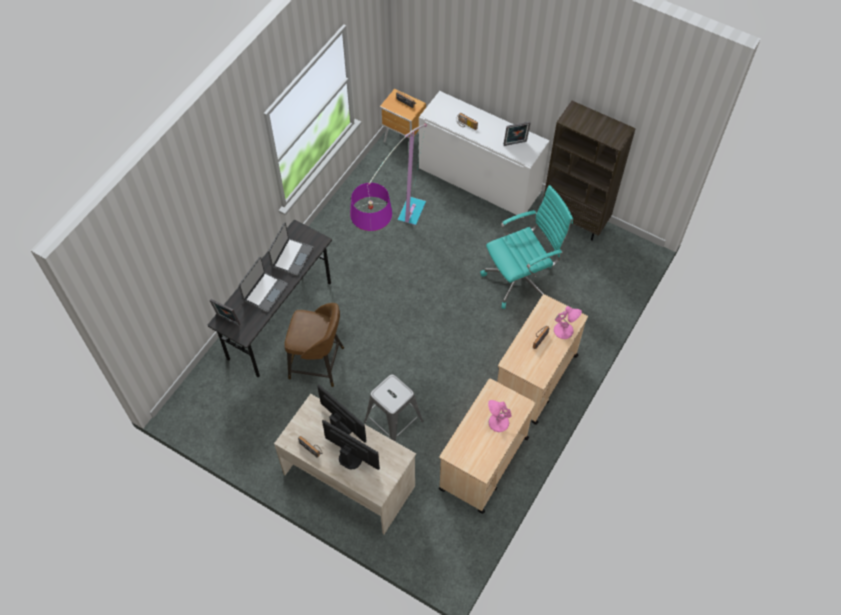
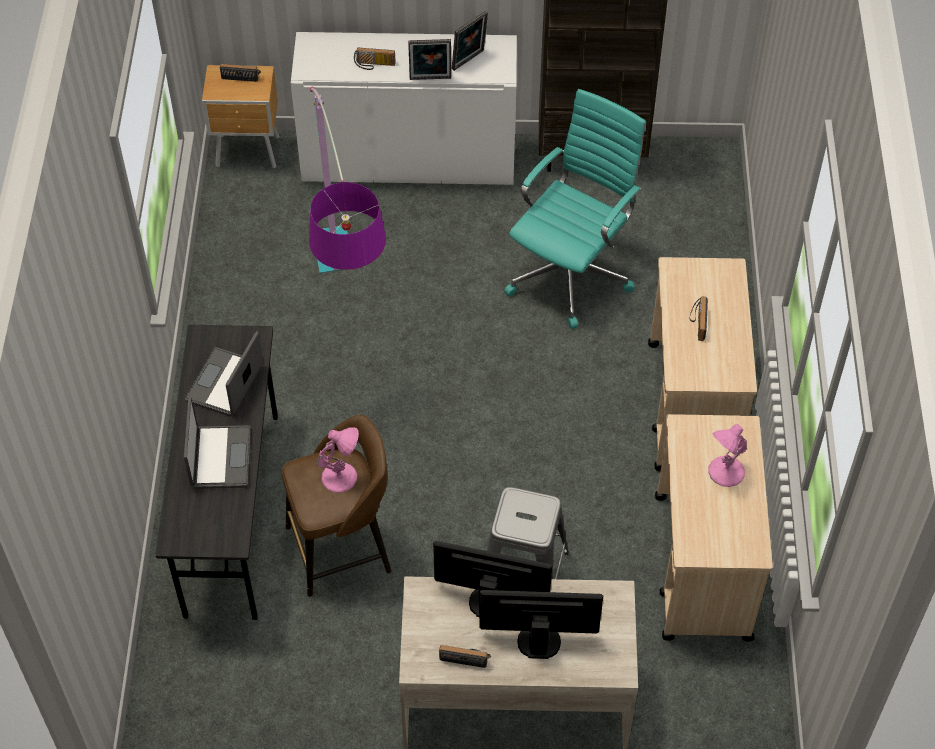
camera: 30 degrees left, 5 degrees down
picture frame [210,299,240,326] -> picture frame moved to [408,39,451,80]
laptop [268,222,313,276] -> laptop turned 150 degrees counterclockwise [185,332,263,417]
pink table lamp [554,306,582,339] -> pink table lamp moved to [317,427,359,493]

